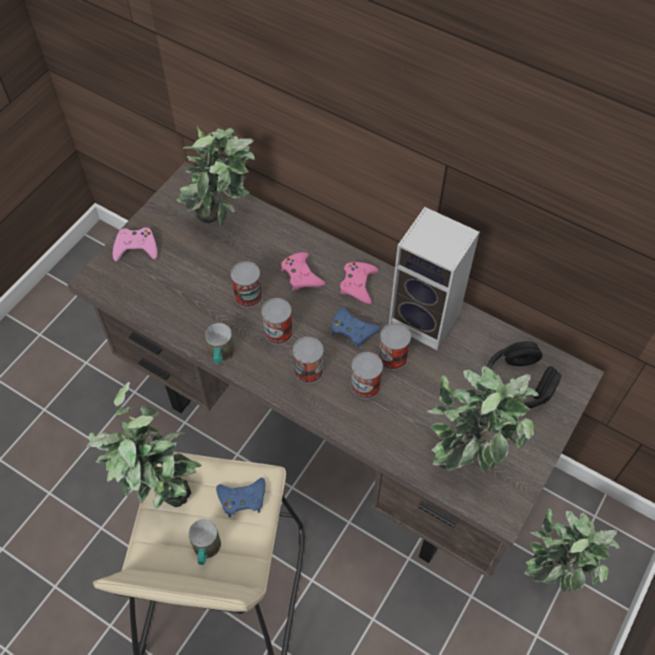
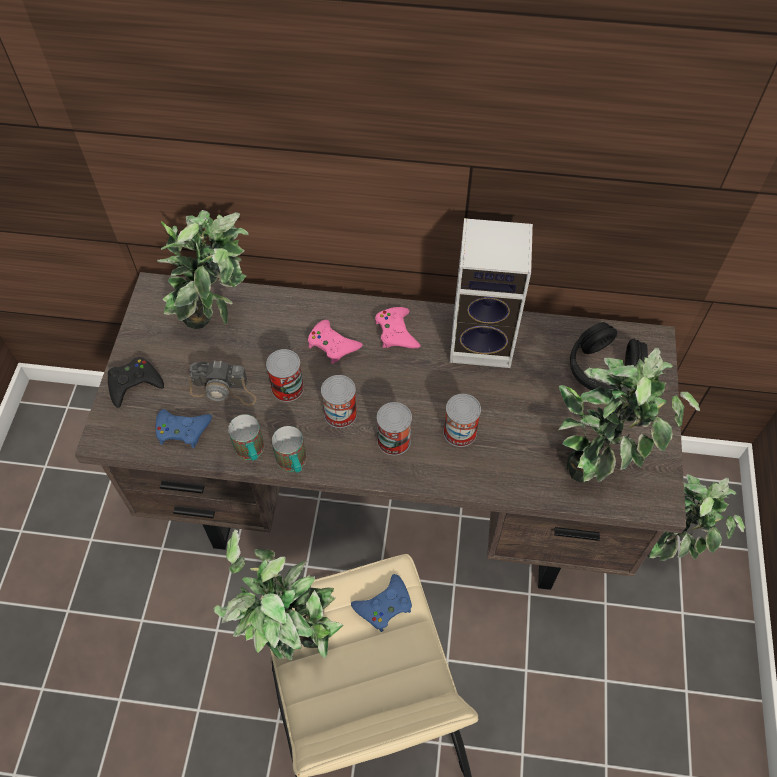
camera: 25 degrees left, 0 degrees up
pink game controller [112,227,157,261] -> black game controller [108,357,164,408]
mug [189,519,221,565] -> mug moved to [228,414,264,461]
blue game controller [332,307,381,348] -> blue game controller moved to [156,409,212,448]
can [378,323,411,370] -> none
none -> camera [189,361,257,406]

